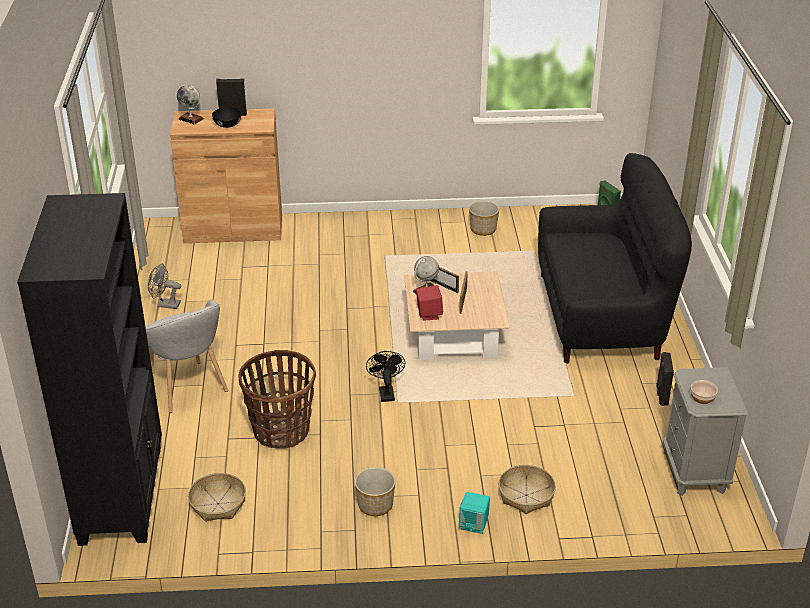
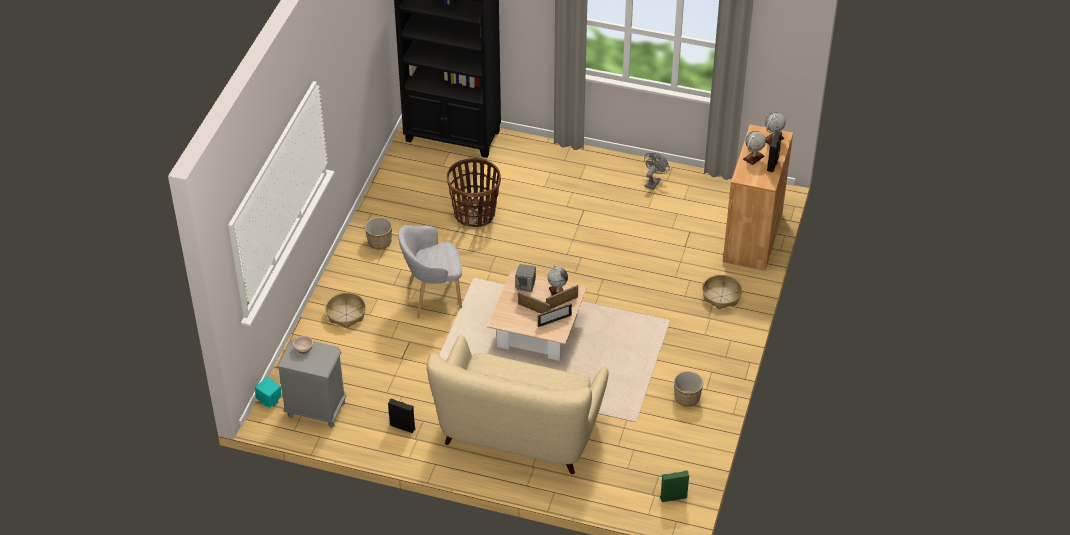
camera: 110 degrees right, 10 degrees up
grey armchair [145,299,228,413] -> grey armchair moved to [398,225,462,318]
basket [188,473,246,522] -> basket moved to [702,275,742,309]
black bowl [212,107,242,128] -> globe [743,131,766,165]
black fan [366,351,405,402] -> none
red speaker [416,285,443,321] -> grey speaker [515,264,536,292]
turquoise speaker [459,492,490,534] -> turquoise speaker moved to [255,377,281,408]
black sofa [538,153,692,364] -> beige sofa [427,335,608,474]
none -> picture frame [538,303,572,327]

